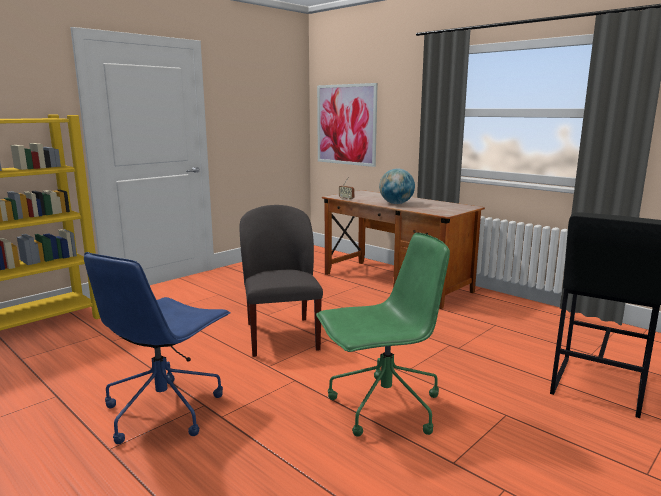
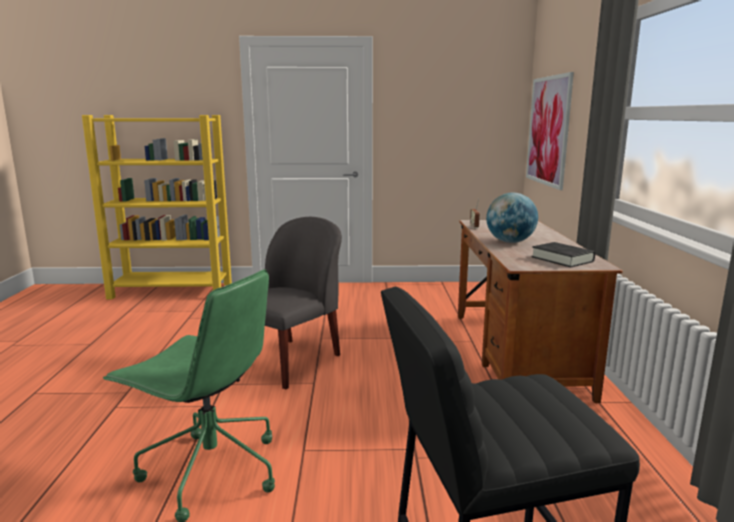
camera: 45 degrees right, 0 degrees up
blue office chair [84,252,231,444] -> none
none -> black book [531,242,595,267]

